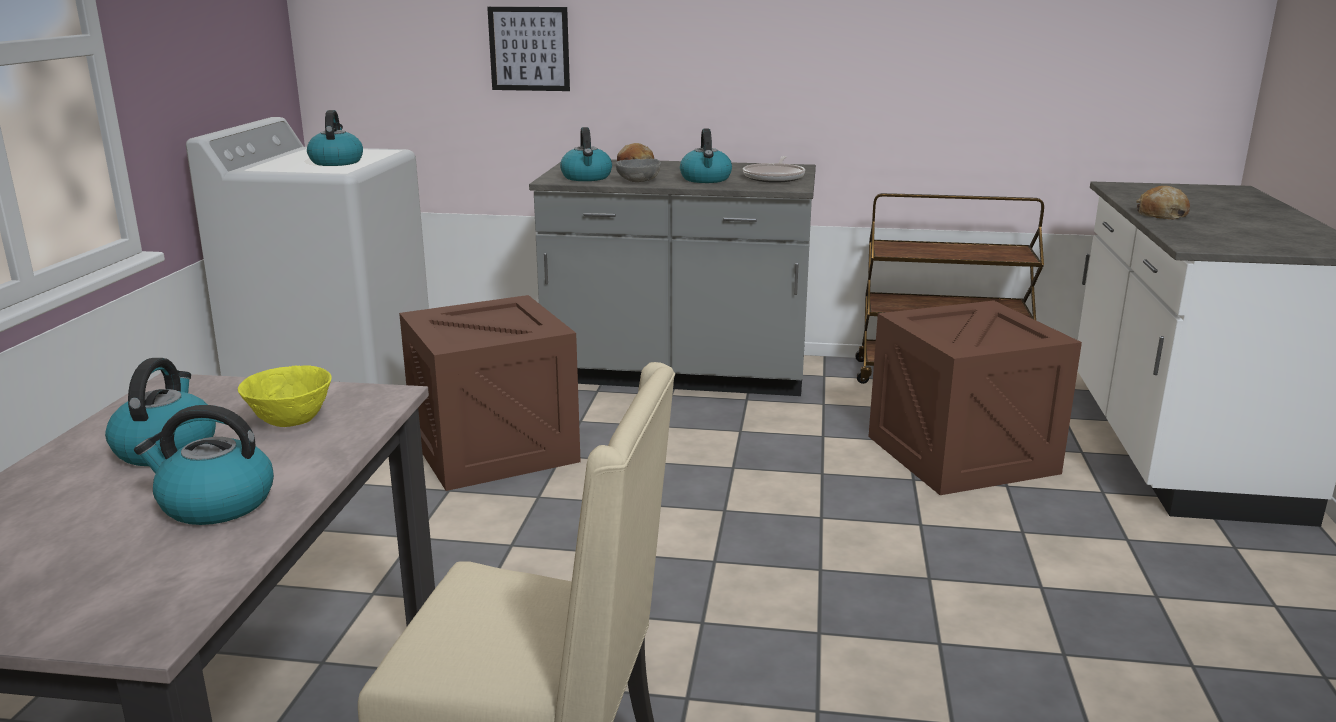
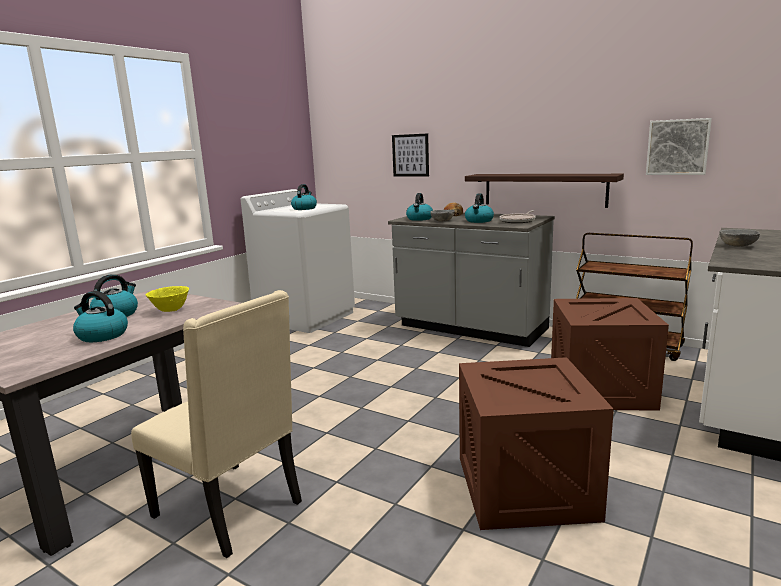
camera: 25 degrees right, 5 degrees down
crate [399,295,581,491] -> crate moved to [459,357,614,530]
bread [1136,186,1190,219] -> grey bowl [720,229,760,247]
none -> shelf [465,174,624,208]
none -> picture [646,118,712,175]

